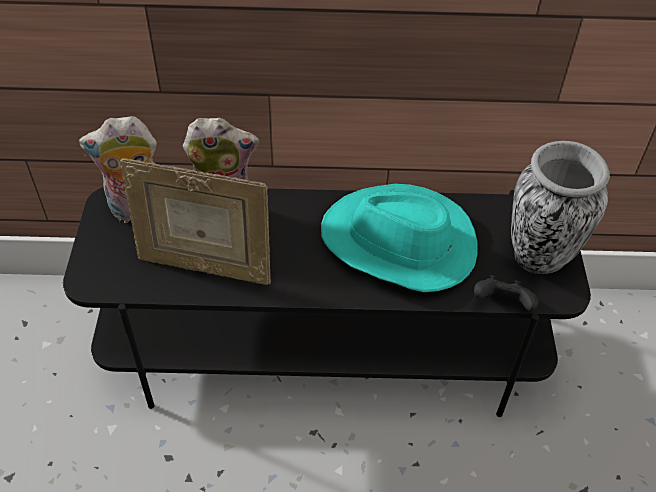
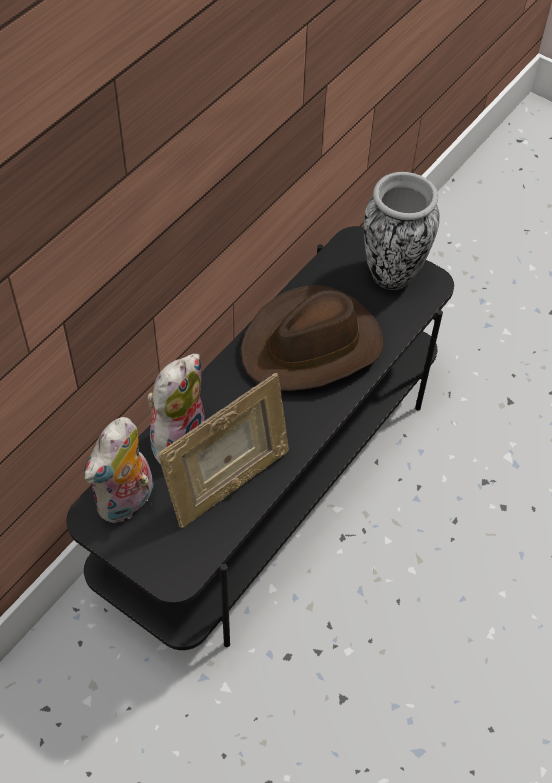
camera: 55 degrees left, 5 degrees up
turquoise hat [321,184,478,292] -> brown hat [240,285,384,391]
black game controller [474,275,539,311] -> none

